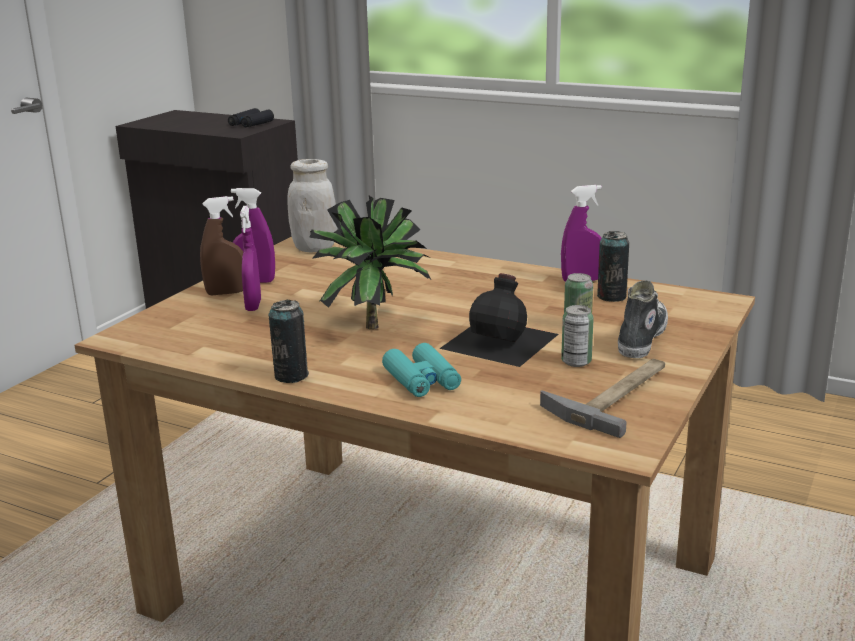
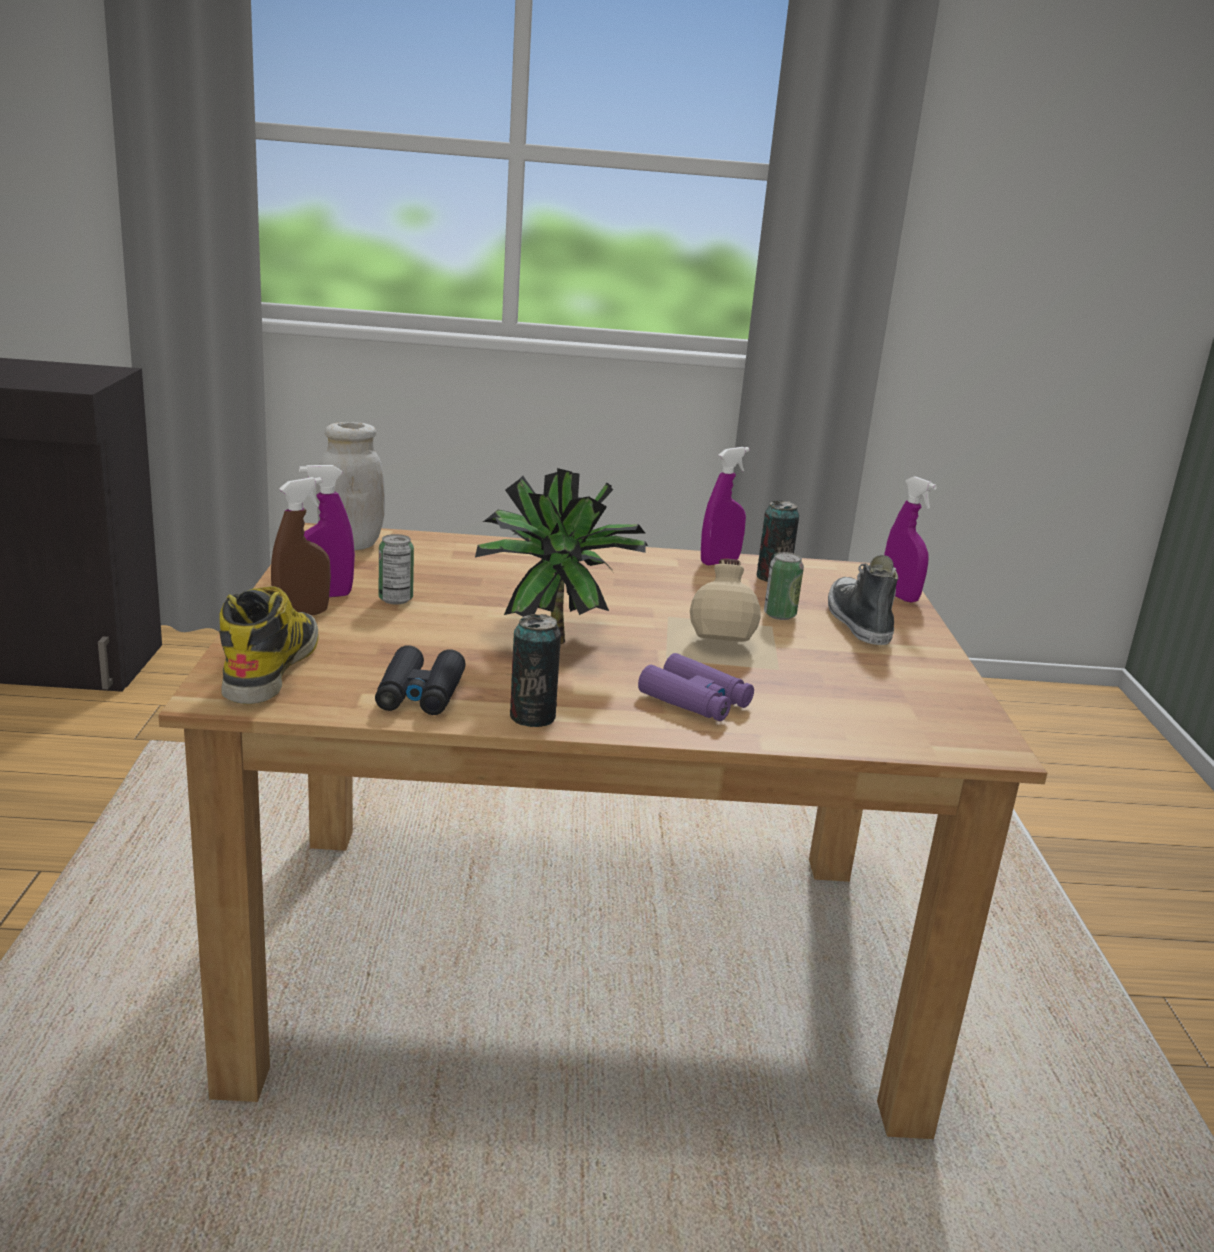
camera: 30 degrees left, 0 degrees up
black binoculars [228,108,274,127] -> black binoculars moved to [375,645,466,715]
purple spray bottle [240,206,261,311] -> purple spray bottle moved to [884,476,937,602]
turquoise binoculars [382,343,461,397] -> purple binoculars [638,653,754,721]
black bottle [439,273,559,367] -> beige bottle [666,559,779,670]
hammer [540,359,665,438] -> none
can [561,305,594,367] -> can moved to [379,534,414,604]
none -> boot [219,586,319,704]

